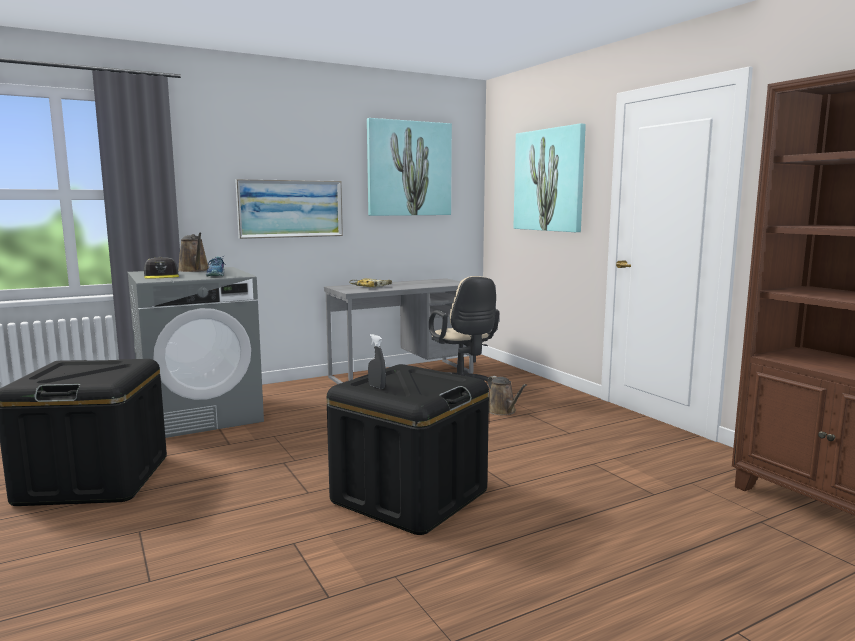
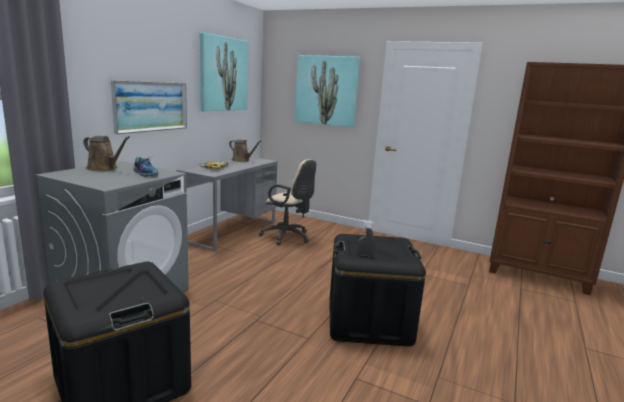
camera: 35 degrees left, 5 degrees up
grey cap [144,257,179,279] -> none
brown watering can [488,376,527,415] -> brown watering can moved to [229,140,262,162]

